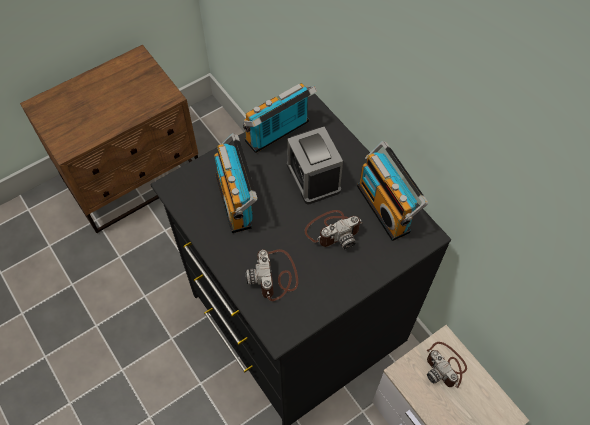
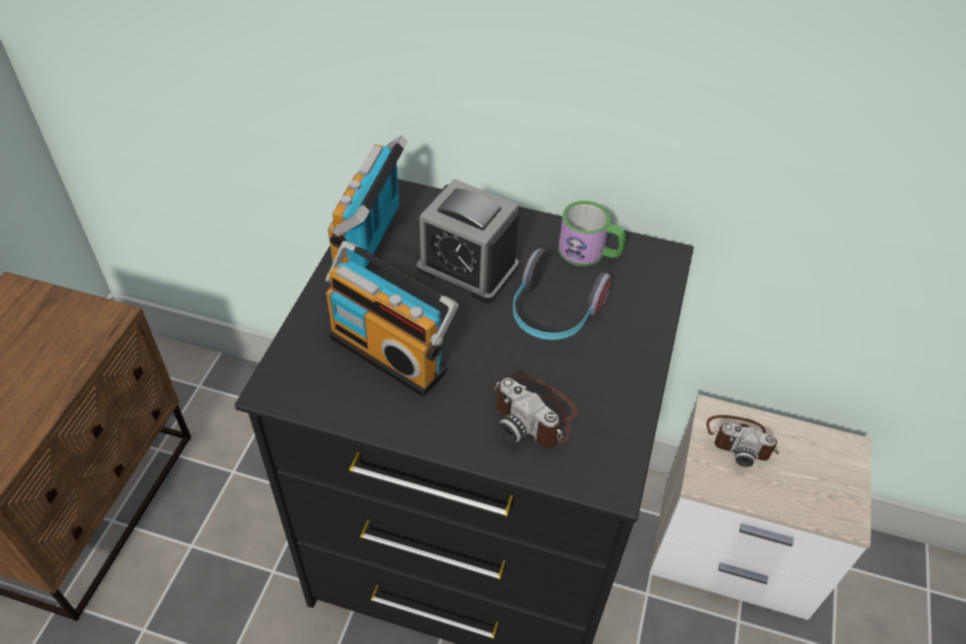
camera: 40 degrees left, 10 degrees down
camera [305,210,362,249] -> headphones [513,249,611,340]
radio [357,141,428,241] -> mug [558,201,626,266]

